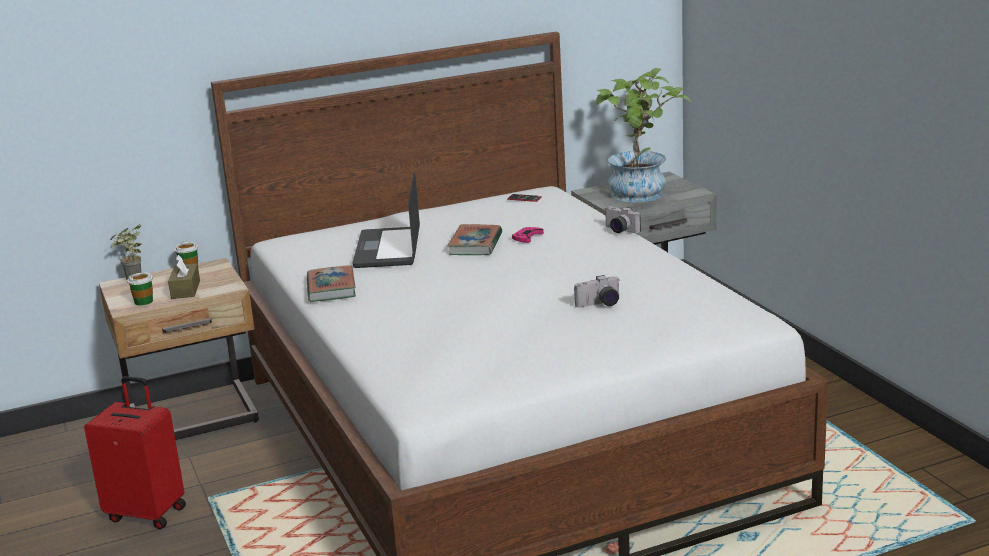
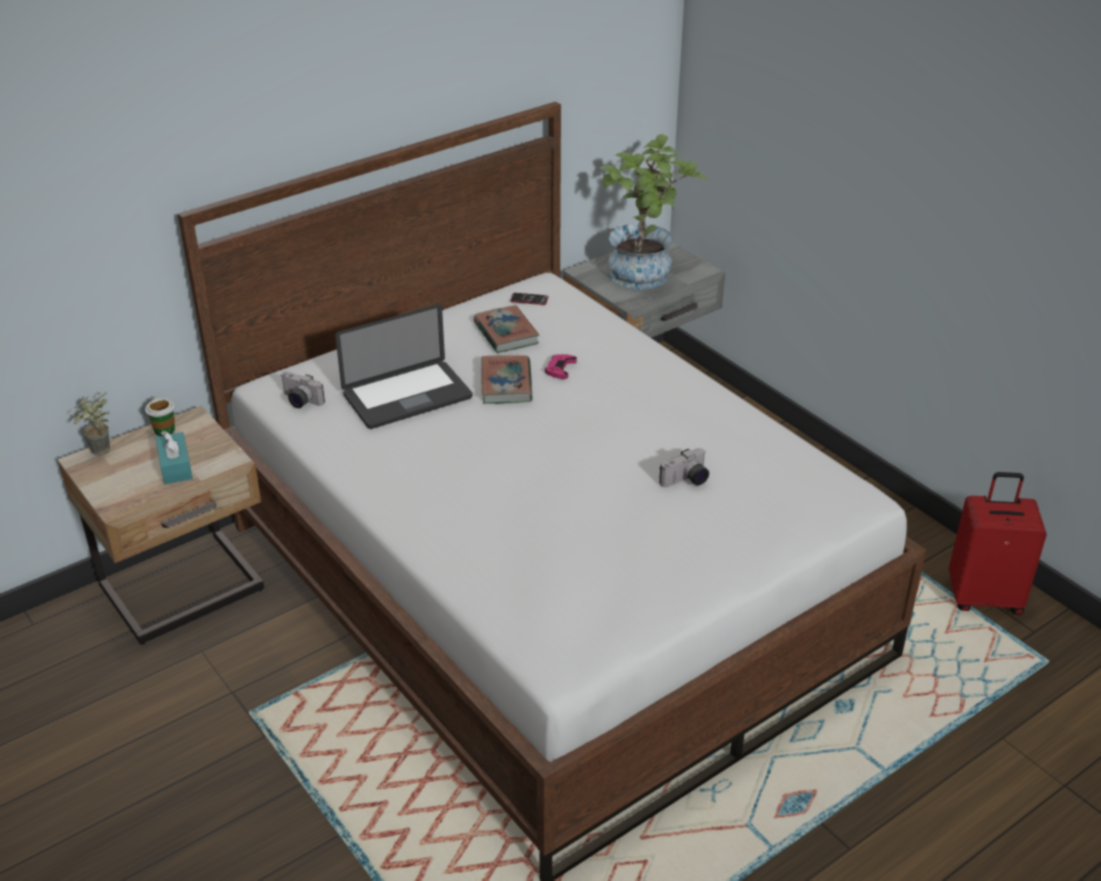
camera: 15 degrees left, 15 degrees up
red suitcase [84,376,186,529] -> red suitcase moved to [949,472,1047,615]
cup [127,272,153,306] -> none
brown tissue box [168,255,200,299] -> turquoise tissue box [156,431,193,484]
book [307,265,356,302] -> book moved to [474,305,539,353]
laptop [352,172,420,268] -> laptop turned 105 degrees counterclockwise [335,304,473,429]
camera [605,206,641,233] -> camera moved to [281,371,325,408]

